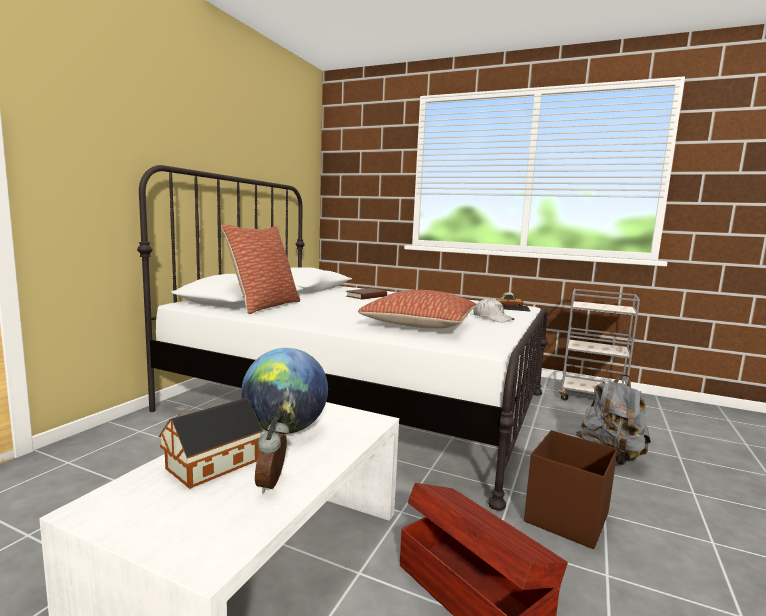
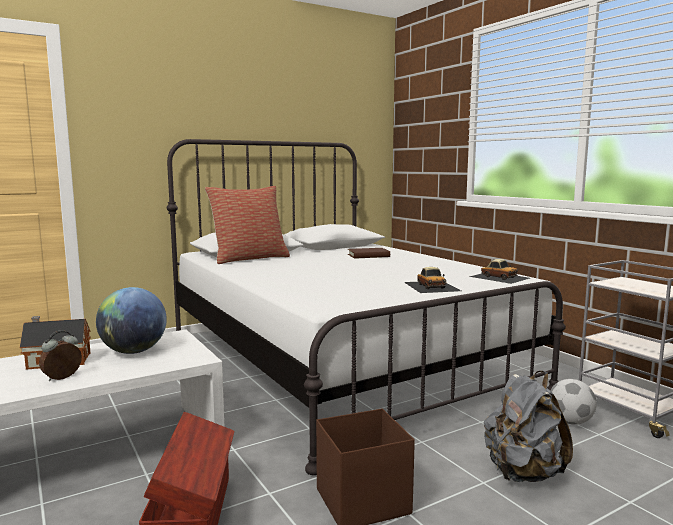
camera: 35 degrees right, 0 degrees up
pillow [358,290,476,329] -> none
white cap [473,298,514,323] -> toy car [404,267,461,293]
none -> football [550,379,597,425]

